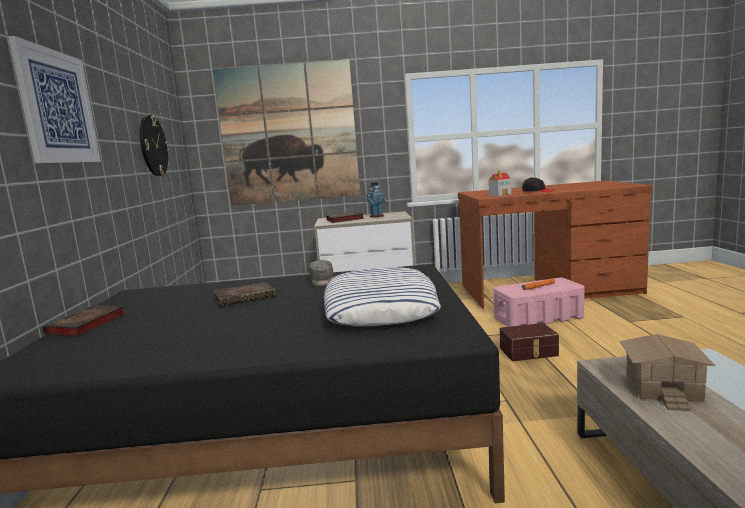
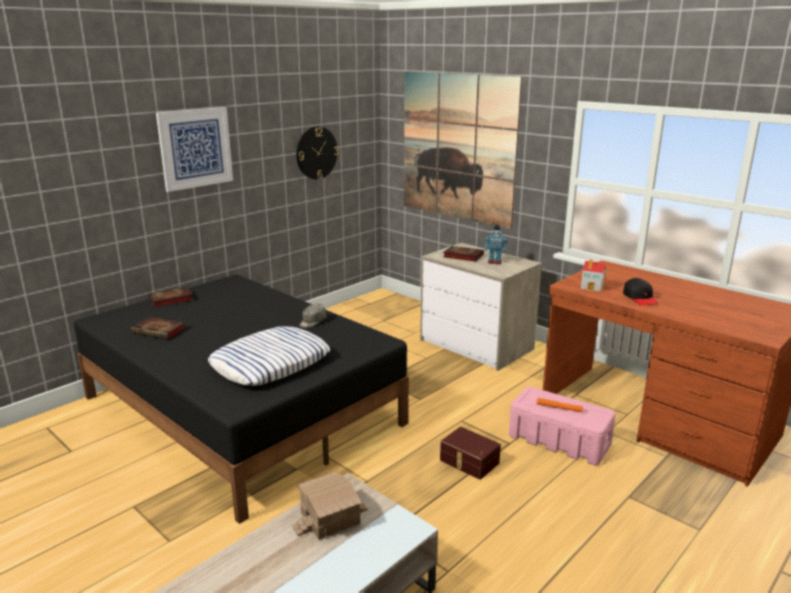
camera: 45 degrees right, 10 degrees up
book [213,282,276,307] -> book moved to [131,317,186,340]

